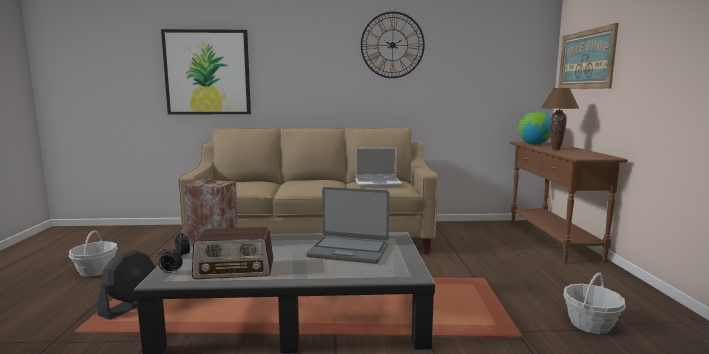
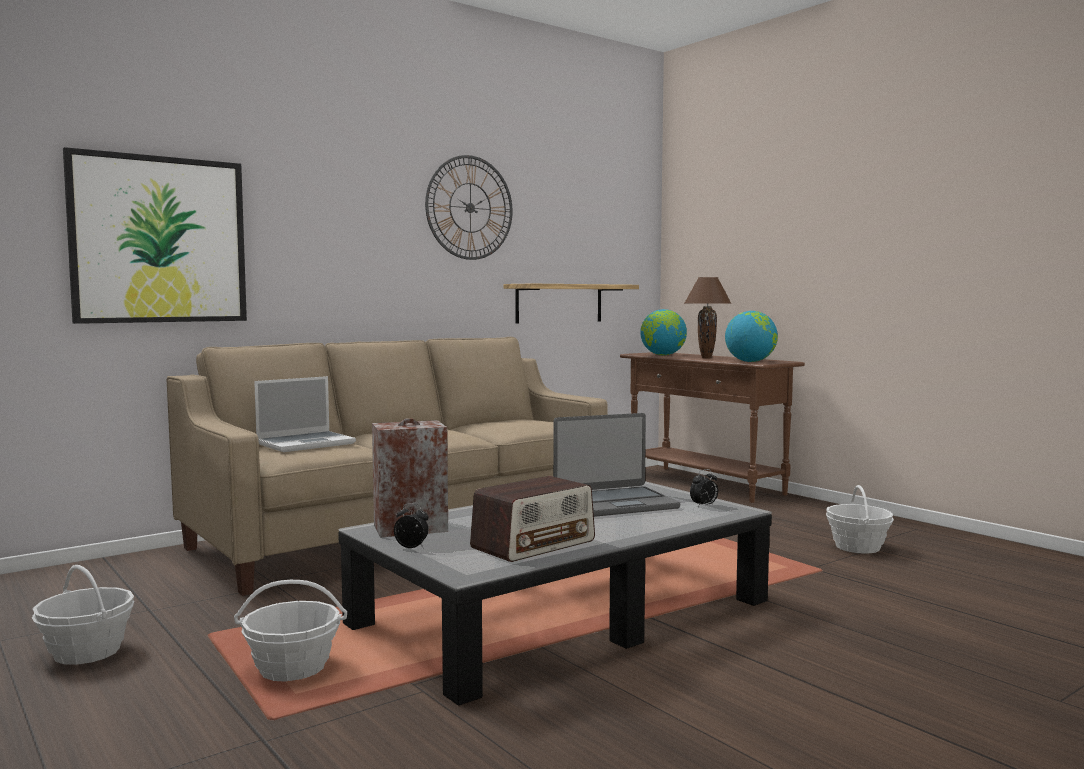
camera: 35 degrees left, 5 degrees down
black fan [98,250,156,320] -> basket [234,580,347,681]
alarm clock [158,245,183,273] -> alarm clock moved to [690,469,718,507]
laptop [355,147,402,187] -> laptop moved to [254,376,356,452]
picture [558,23,618,89] -> none
none -> shelf [504,284,639,323]
none -> globe [725,311,778,362]

